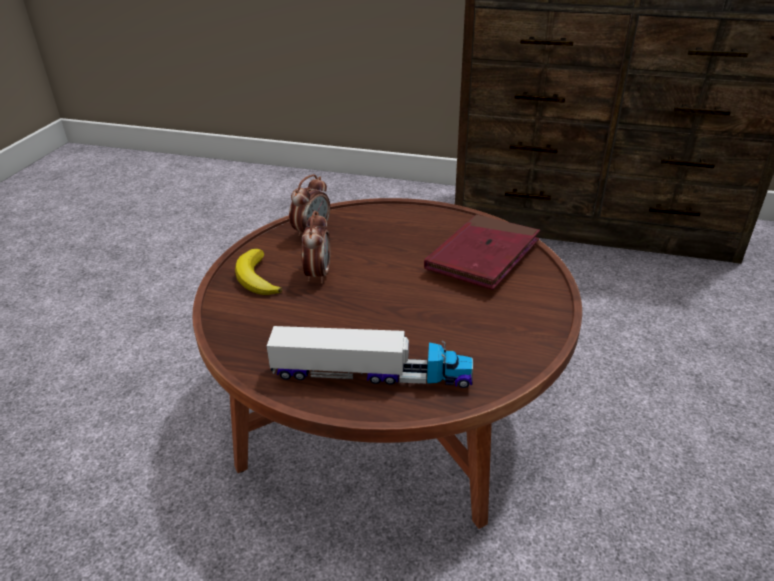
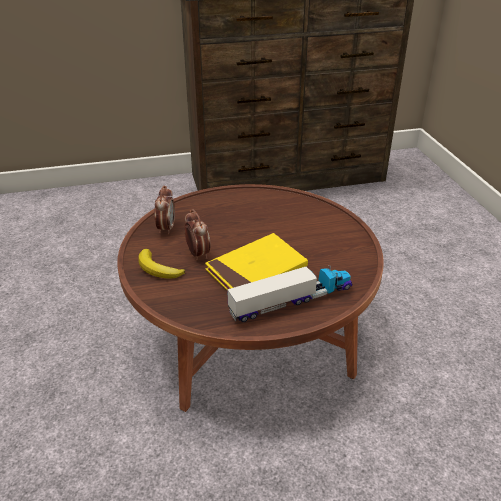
camera: 30 degrees left, 0 degrees up
red book [424,214,540,290] -> none
none -> yellow book [205,233,308,290]

